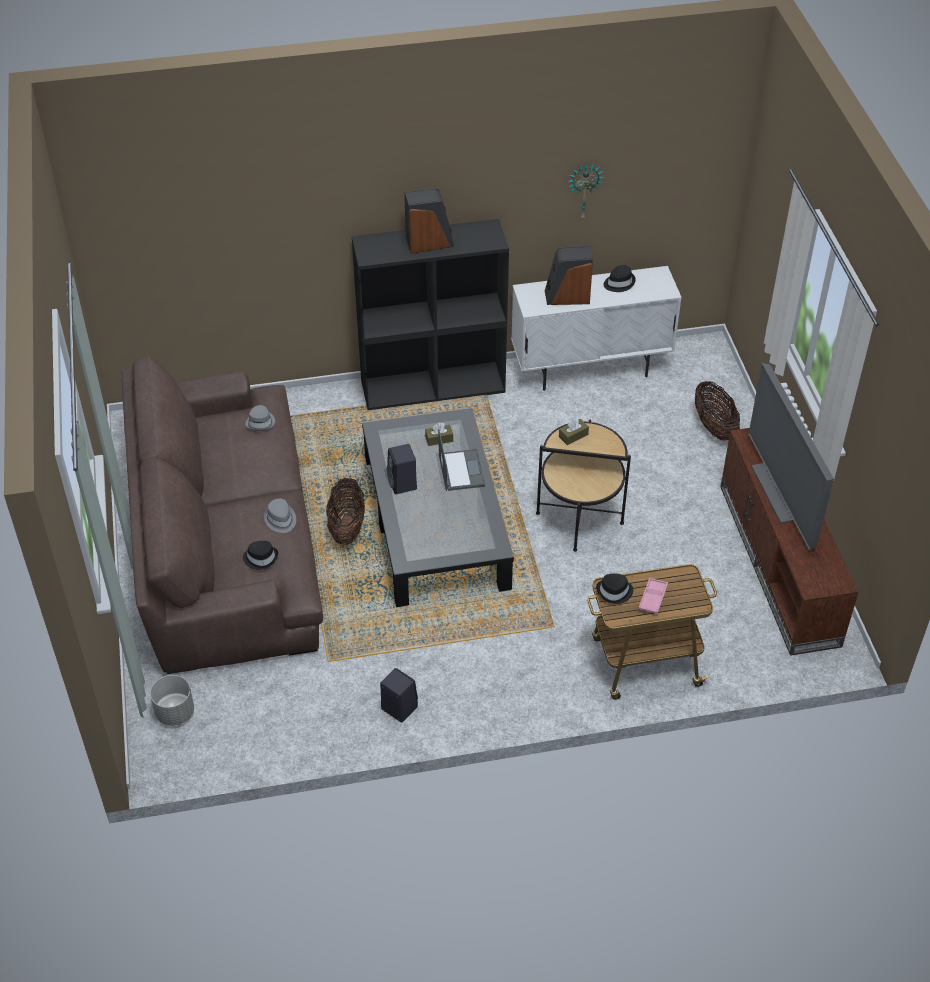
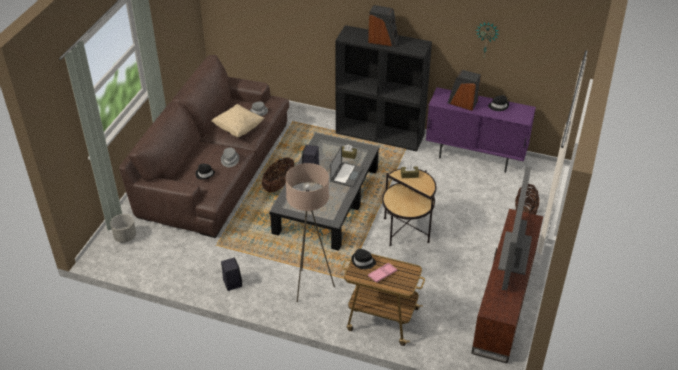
camera: 30 degrees right, 5 degrees down
white cabinet [511,266,682,391] -> purple cabinet [426,87,536,173]
none -> beige pillow [211,104,264,137]
none -> beige floor lamp [285,163,335,302]

